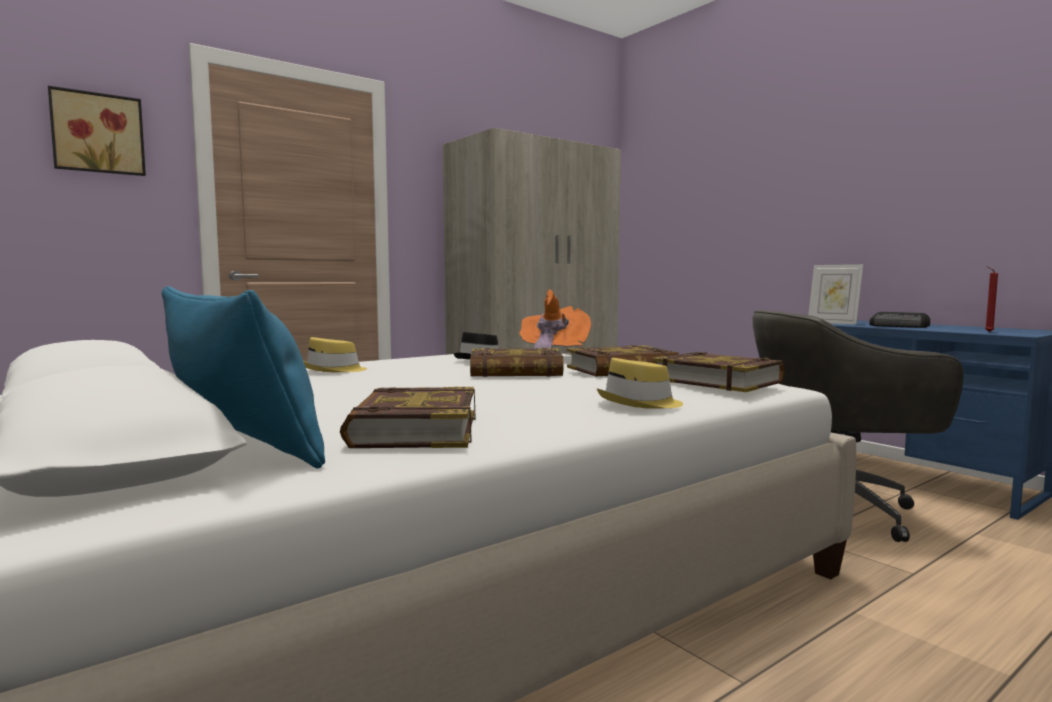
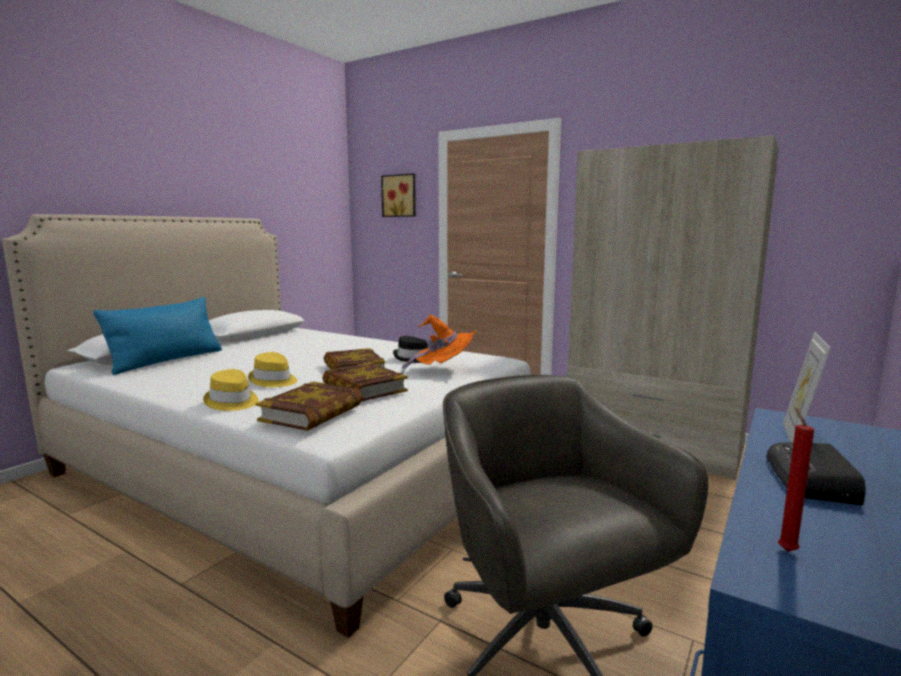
camera: 70 degrees right, 5 degrees up
yellow hat [303,337,367,372] -> yellow hat moved to [248,352,297,387]
book [340,387,476,448] -> none

